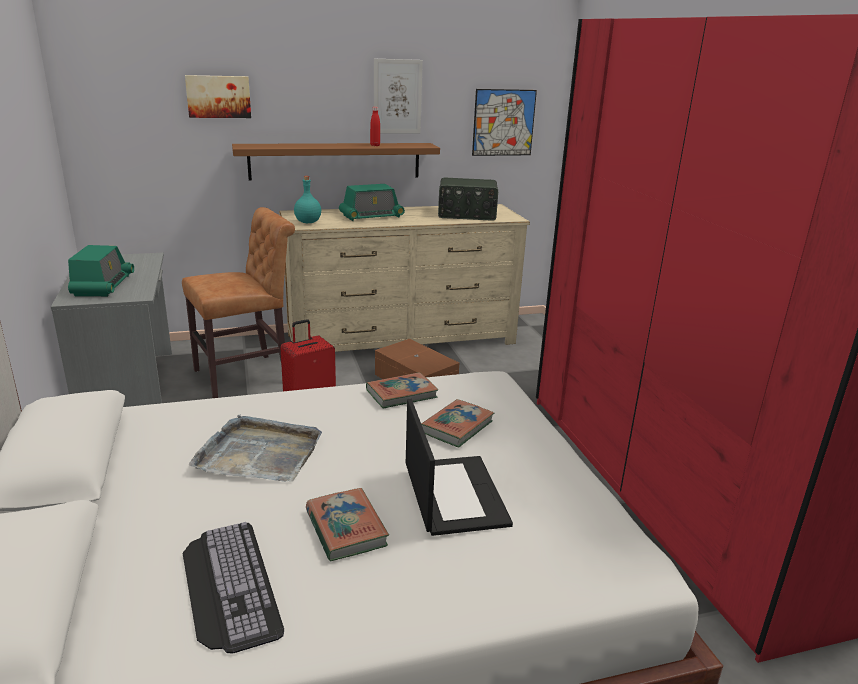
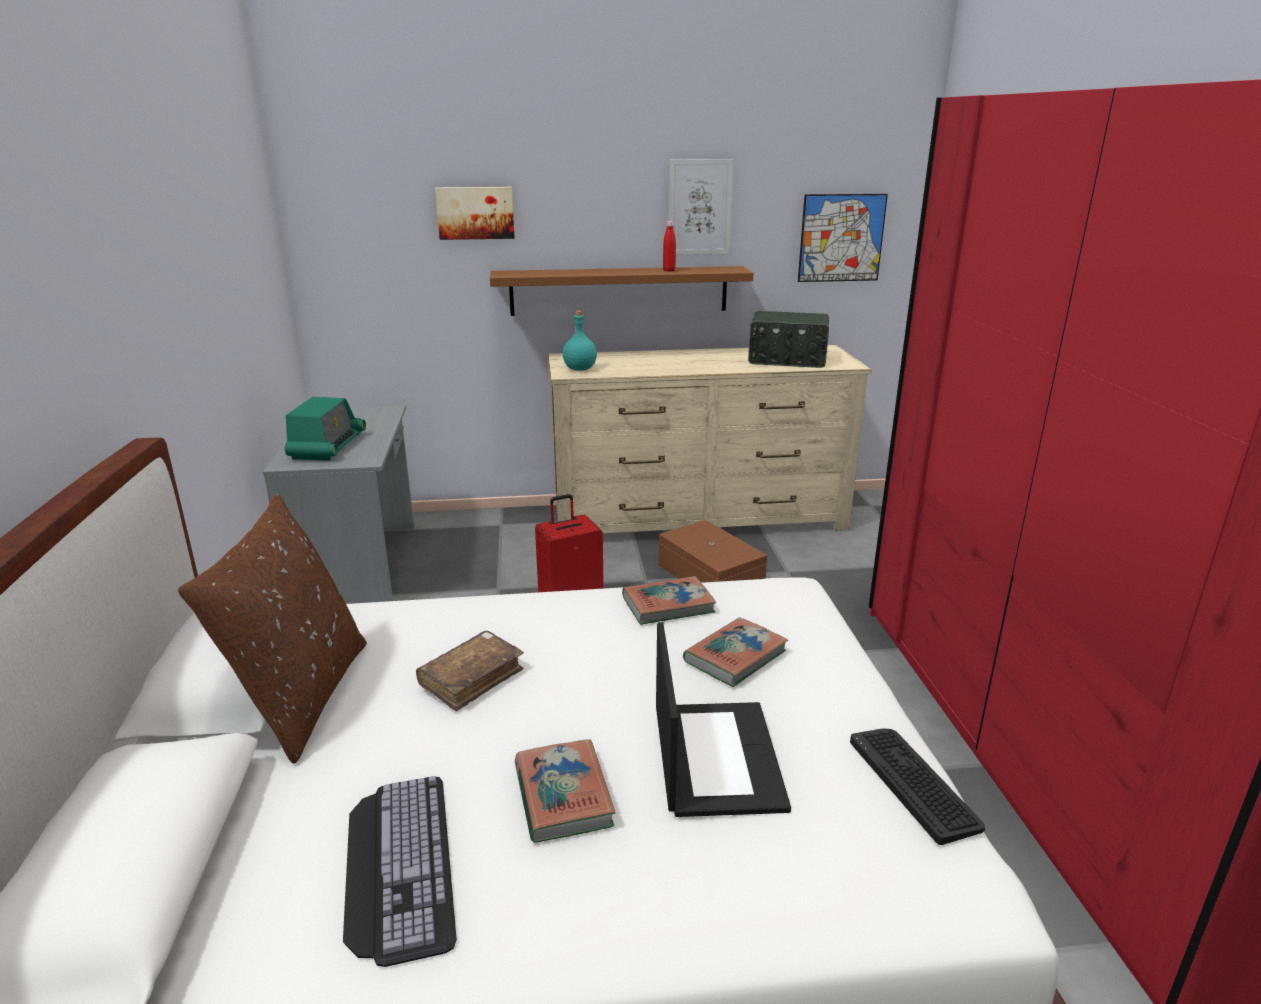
camera: 10 degrees right, 0 degrees up
brown chair [182,207,295,398] -> none
grey tray [189,414,322,482] -> brown book [416,631,524,712]
radio [339,184,405,221] -> none
none -> brown pillow [178,494,367,763]
none -> keyboard [850,729,985,845]

